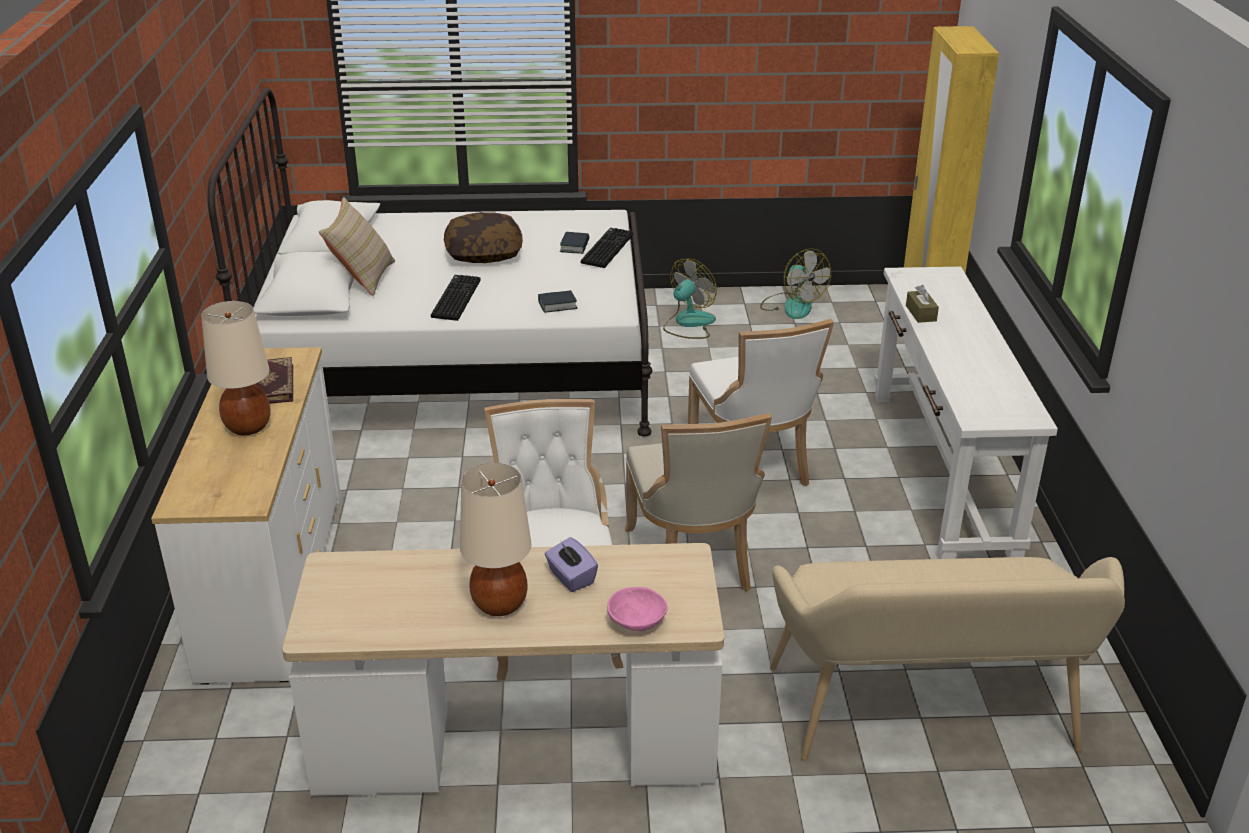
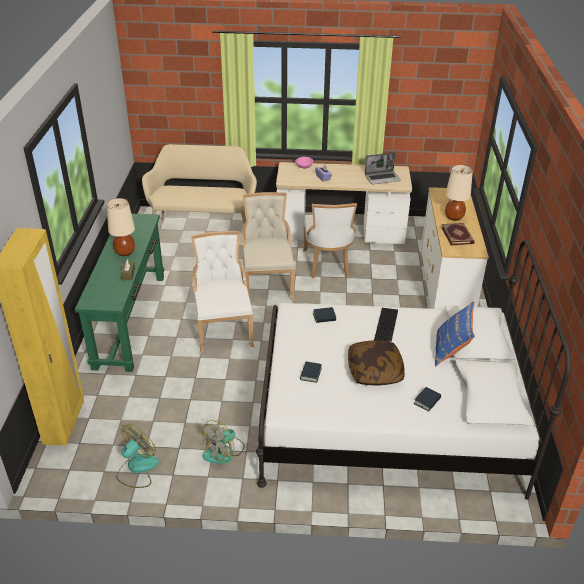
camera: 175 degrees left, 5 degrees up
beige pillow [319,197,395,296] -> blue pillow [435,301,475,366]
beige table lamp [460,463,532,616] -> beige table lamp moved to [106,198,135,256]
keyboard [581,228,633,268] -> none
fan [760,248,831,319] -> fan turned 60 degrees clockwise [116,424,159,488]
white console table [874,267,1058,559] -> green console table [75,214,164,372]
none -> laptop [365,152,401,184]
none -> book [413,387,441,412]

